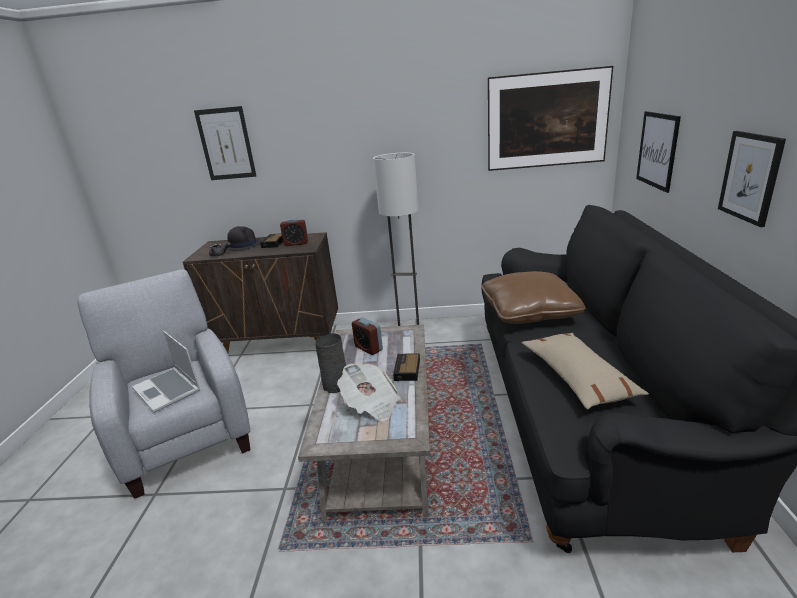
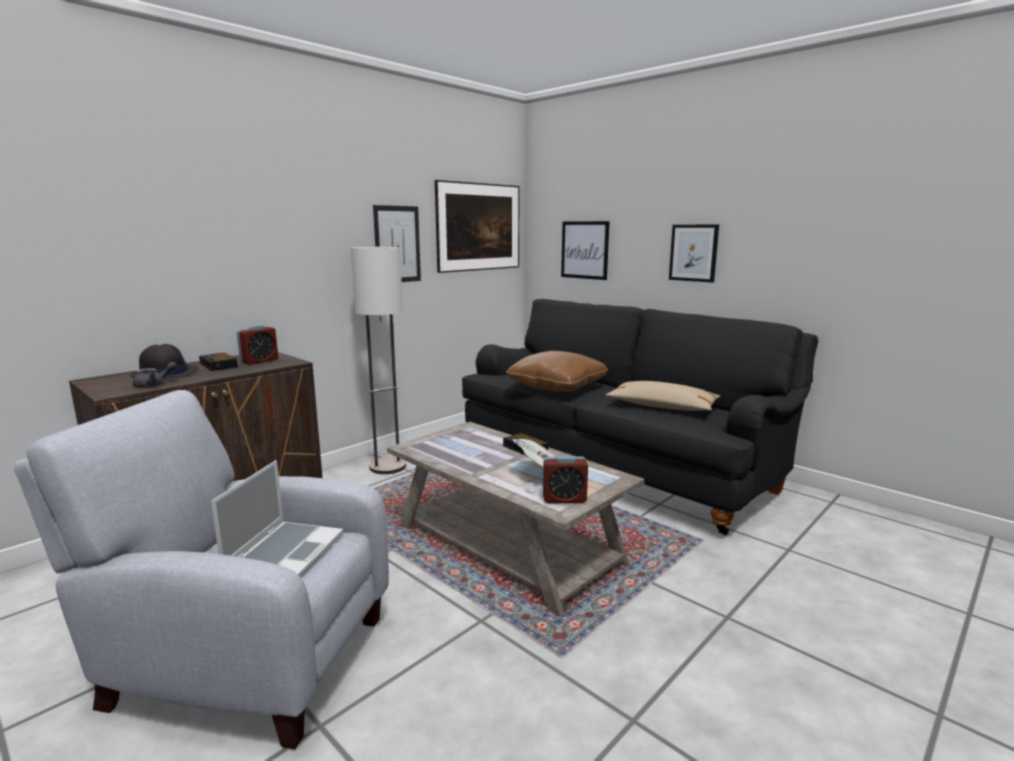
camera: 50 degrees left, 10 degrees down
laptop [132,331,201,413] -> laptop turned 75 degrees counterclockwise [211,460,343,576]
picture [194,106,256,180] -> picture moved to [373,205,421,282]
grey vase [315,333,346,393] -> none
alarm clock [352,317,383,355] -> alarm clock moved to [543,455,588,503]

